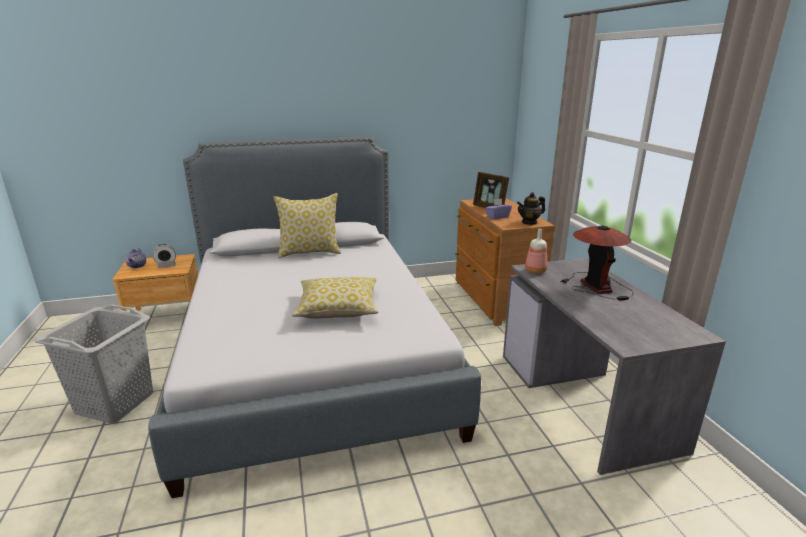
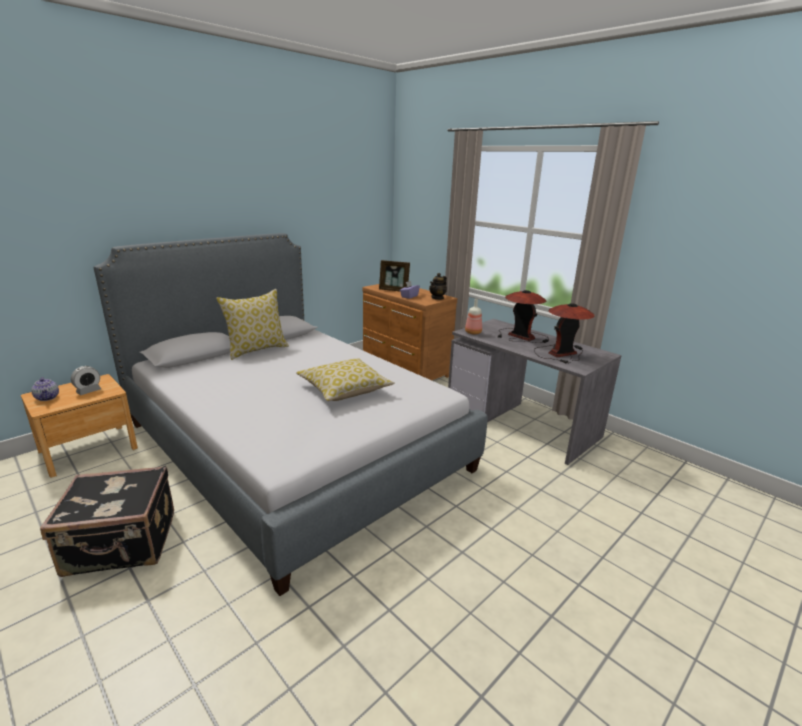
camera: 30 degrees left, 0 degrees up
grey laundry basket [34,304,153,424] -> black suitcase [40,466,174,577]
none -> table lamp [534,303,595,364]

